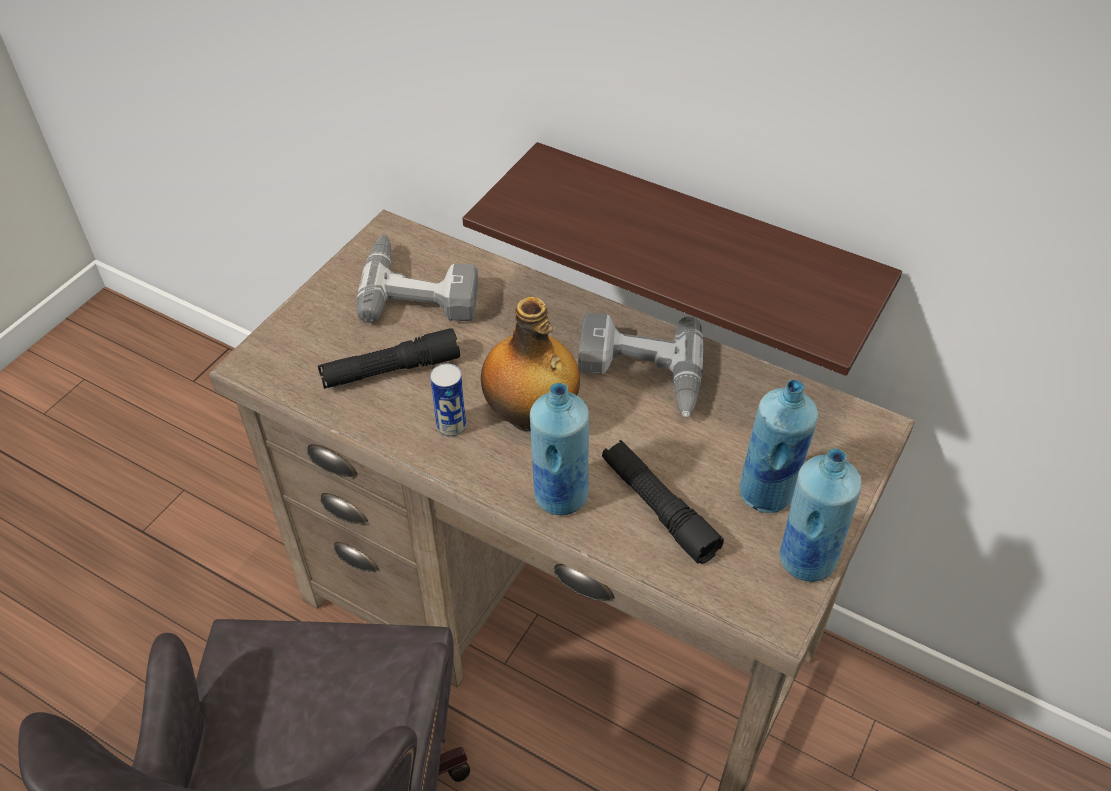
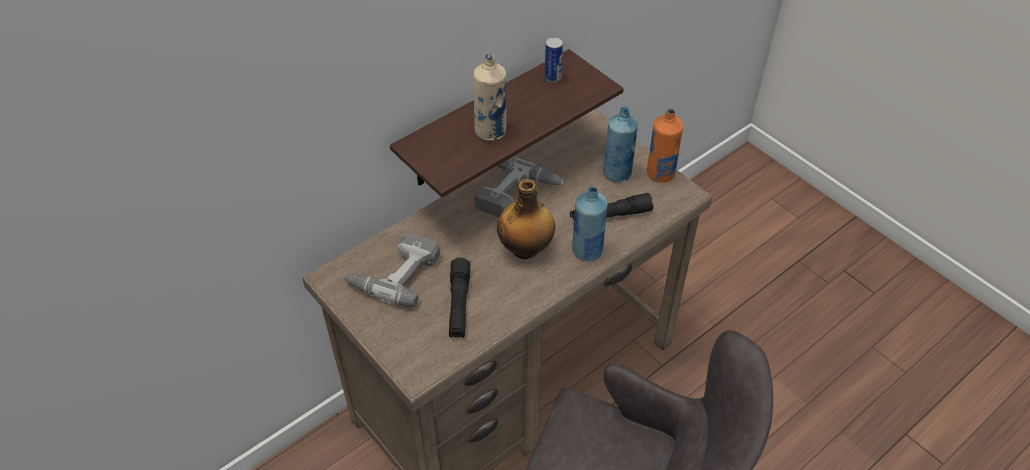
camera: 70 degrees left, 0 degrees up
can [430,363,466,437] -> can moved to [545,37,563,83]
blue bottle [780,449,862,582] -> orange bottle [647,108,683,183]
none -> beige bottle [473,54,506,141]

